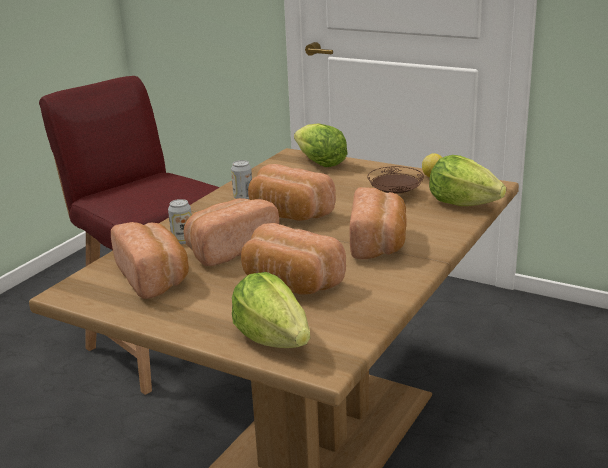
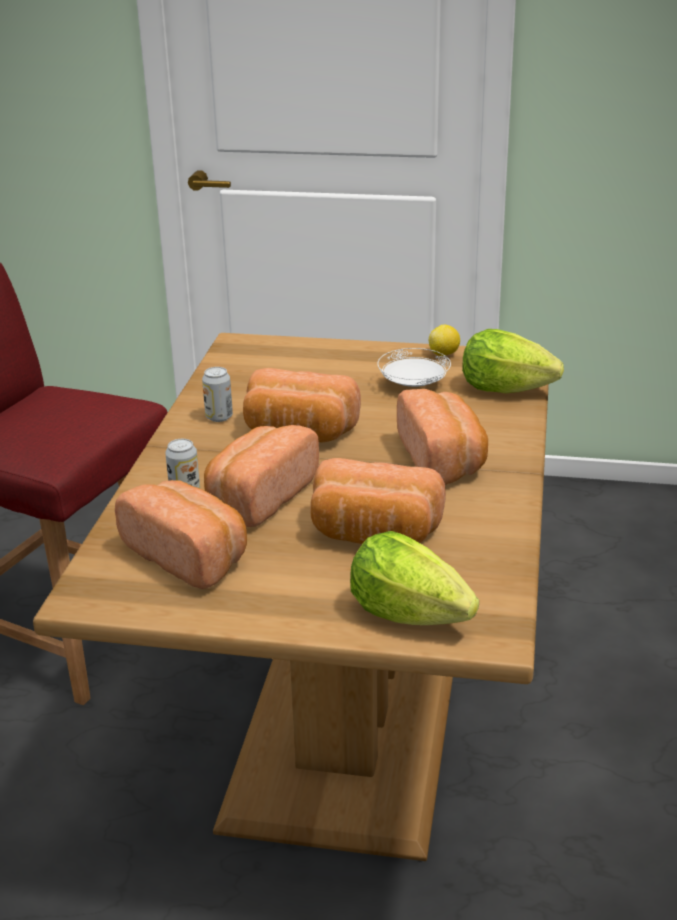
camera: 20 degrees left, 5 degrees up
lettuce [294,123,348,167] -> none
brown plate [367,166,424,194] -> white plate [377,348,451,387]

